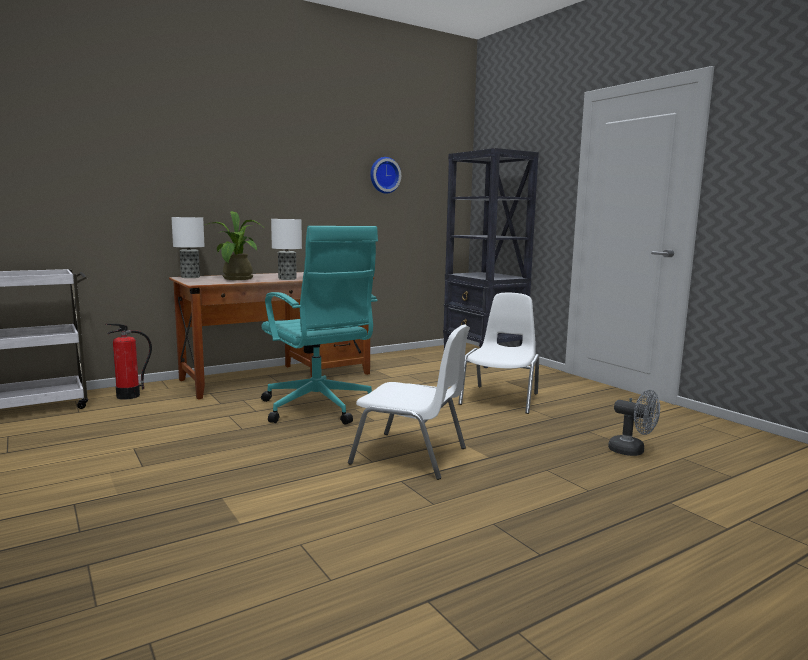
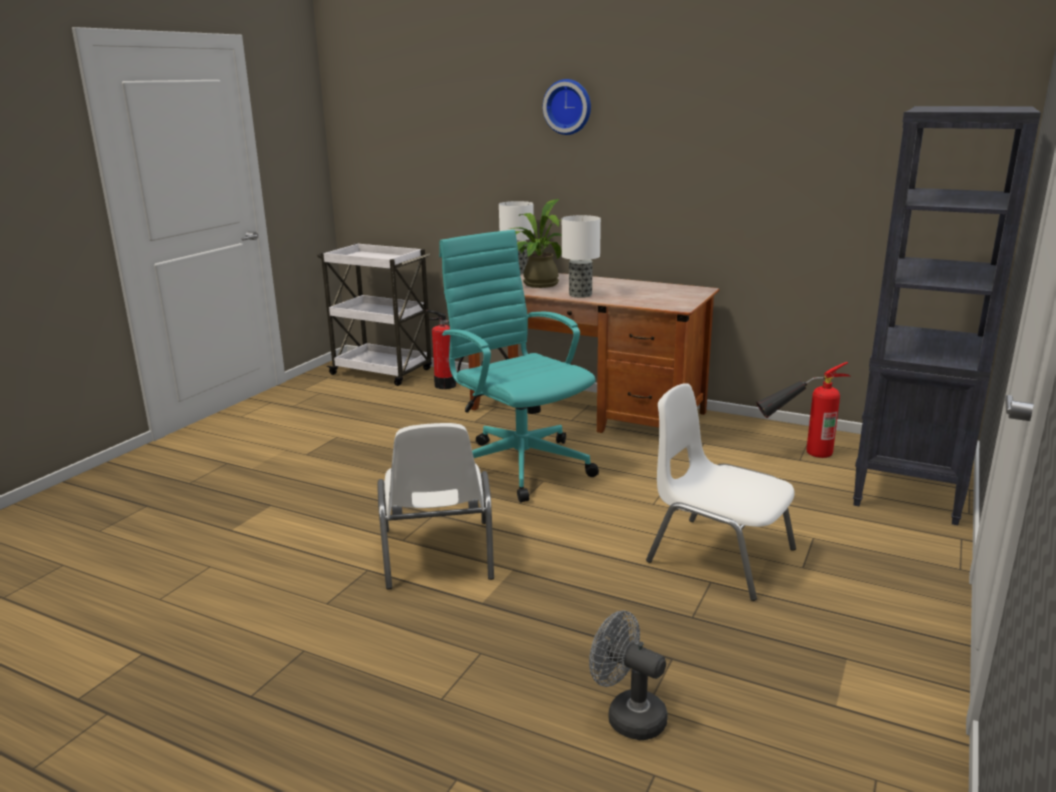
camera: 60 degrees right, 10 degrees up
turquoise office chair [261,226,378,425] -> turquoise office chair turned 120 degrees clockwise [439,230,599,502]
wall clock [370,157,401,194] -> wall clock moved to [543,79,591,135]
white chair [458,293,539,414] -> white chair turned 135 degrees counterclockwise [646,383,796,601]
grey fan [608,390,660,456] -> grey fan turned 120 degrees clockwise [589,610,668,740]
none -> fire extinguisher [756,362,851,458]

